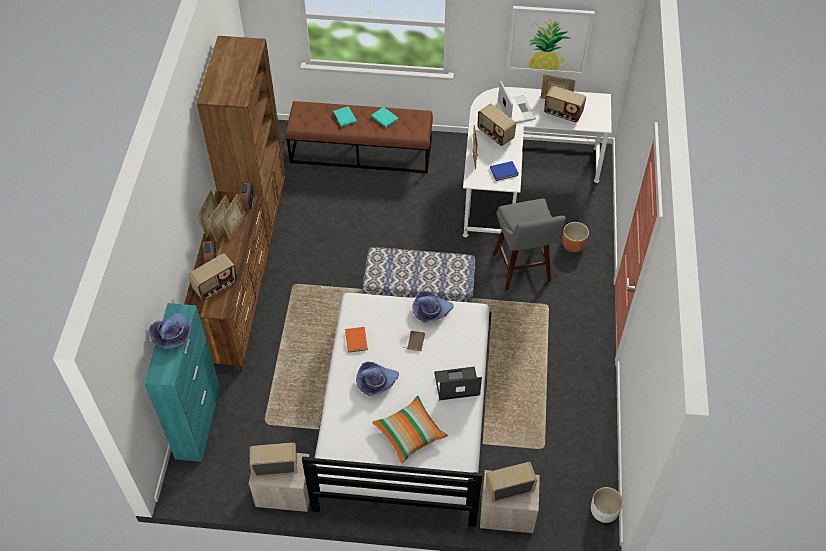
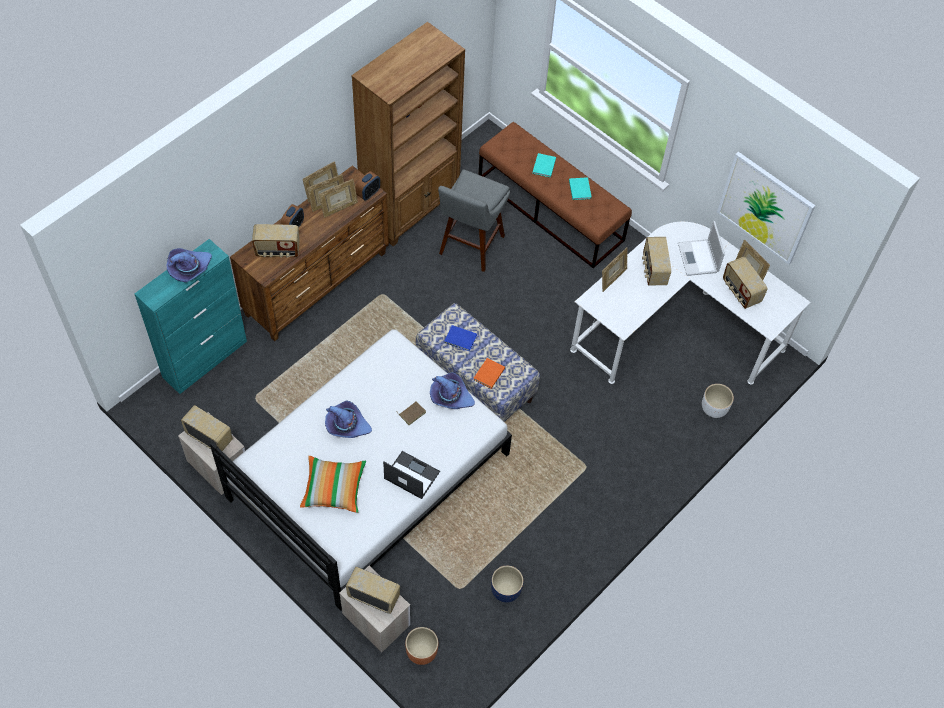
camera: 35 degrees right, 5 degrees up
orange book [345,327,368,353] -> orange book moved to [473,358,505,389]
blue book [490,161,519,181] -> blue book moved to [444,325,477,352]
grey stool [493,198,566,290] -> grey stool moved to [438,169,510,272]
laptop [498,81,536,124] -> laptop turned 150 degrees clockwise [678,221,725,276]
brown planter [562,222,589,252] -> brown planter moved to [405,627,438,665]
white planter [591,487,623,523] -> white planter moved to [702,384,734,418]
none -> blue planter [491,566,524,602]

